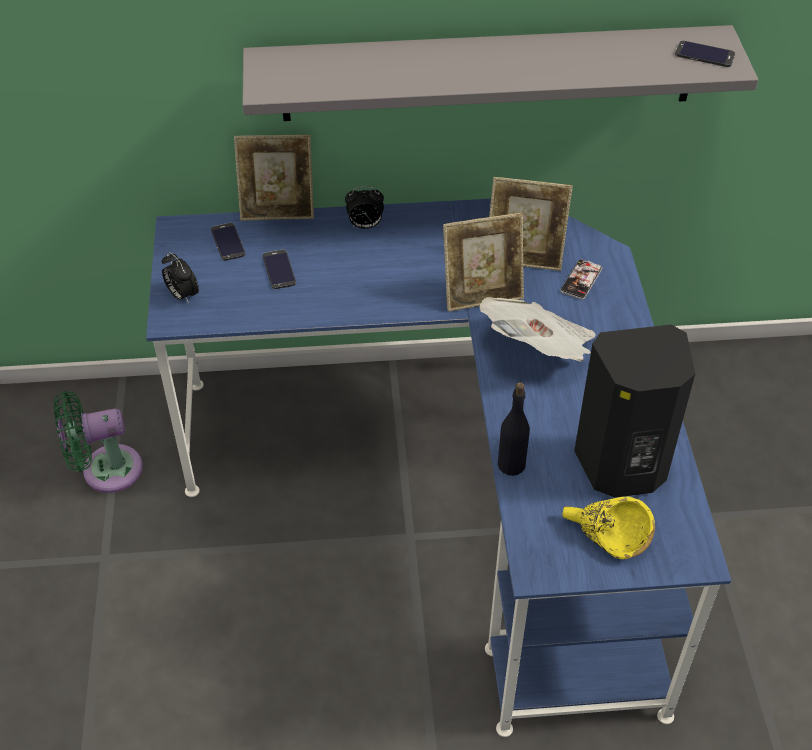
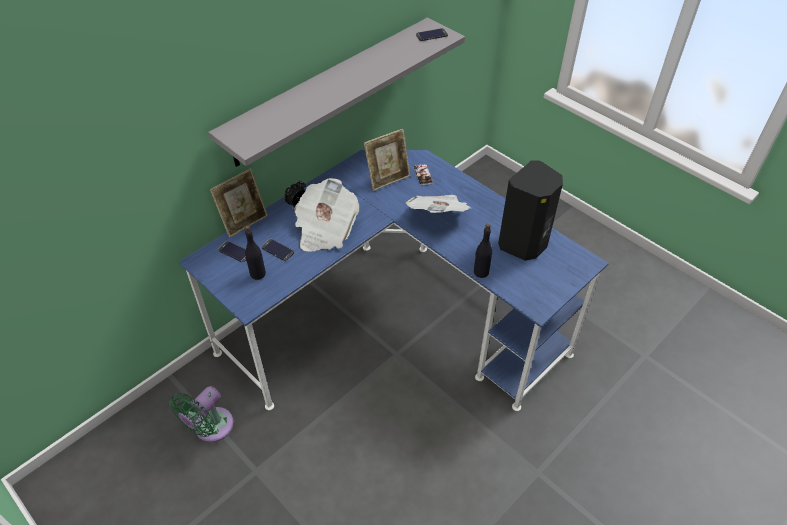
camera: 40 degrees left, 0 degrees up
alarm clock [161,252,199,304] -> none
picture frame [443,213,524,312] -> none
yellow bowl [562,497,655,559] -> none
none -> black bottle [245,226,266,280]
none -> newspaper [294,178,359,252]

